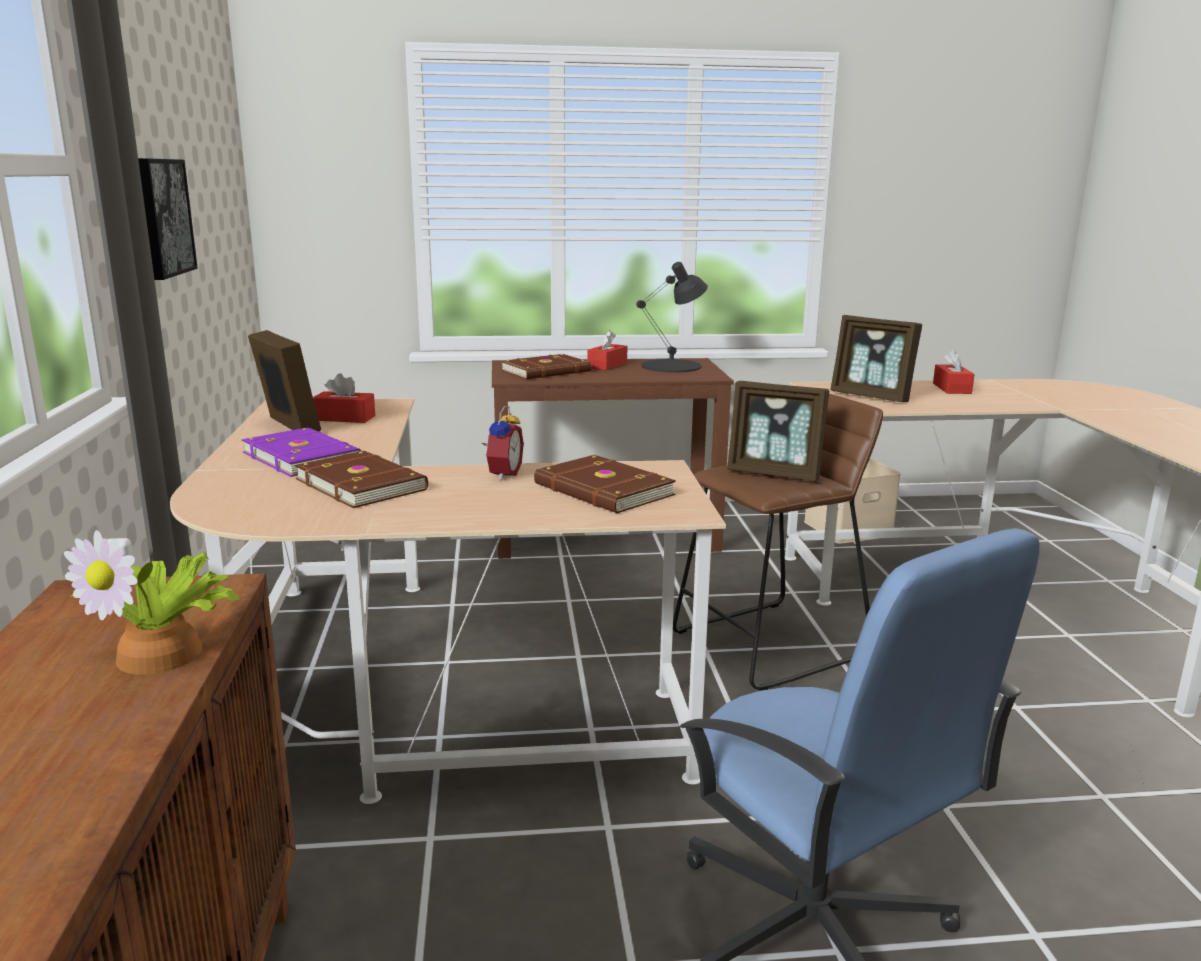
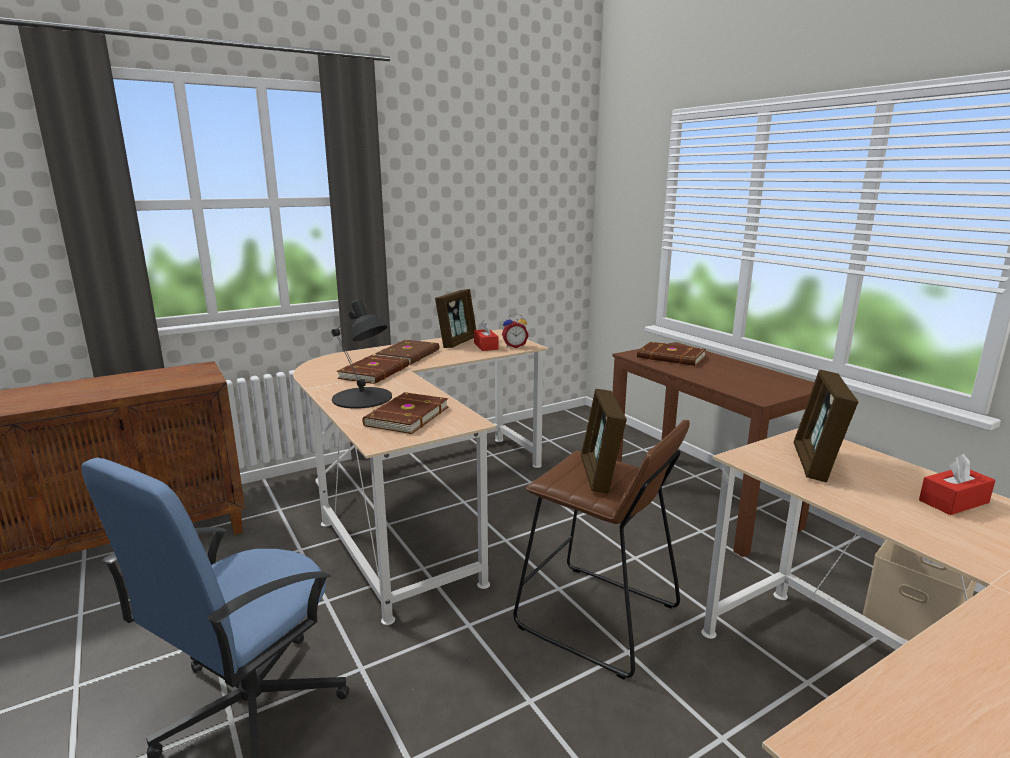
camera: 65 degrees right, 0 degrees up
potted plant [64,530,240,675] -> none
picture [138,158,198,280] -> none
purple book [242,428,361,477] -> brown book [375,340,439,365]
alarm clock [481,406,524,481] -> alarm clock moved to [502,313,529,348]
red tissue box [587,330,627,370] -> none
black table lamp [636,262,708,372] -> black table lamp moved to [332,299,392,409]

